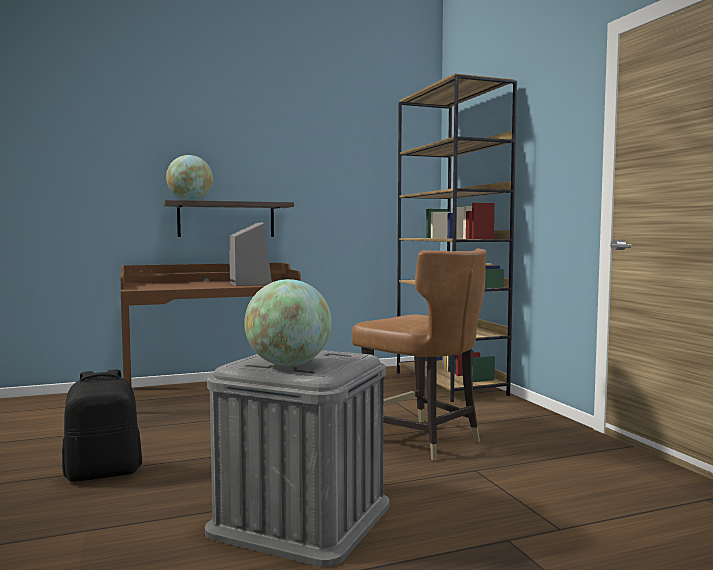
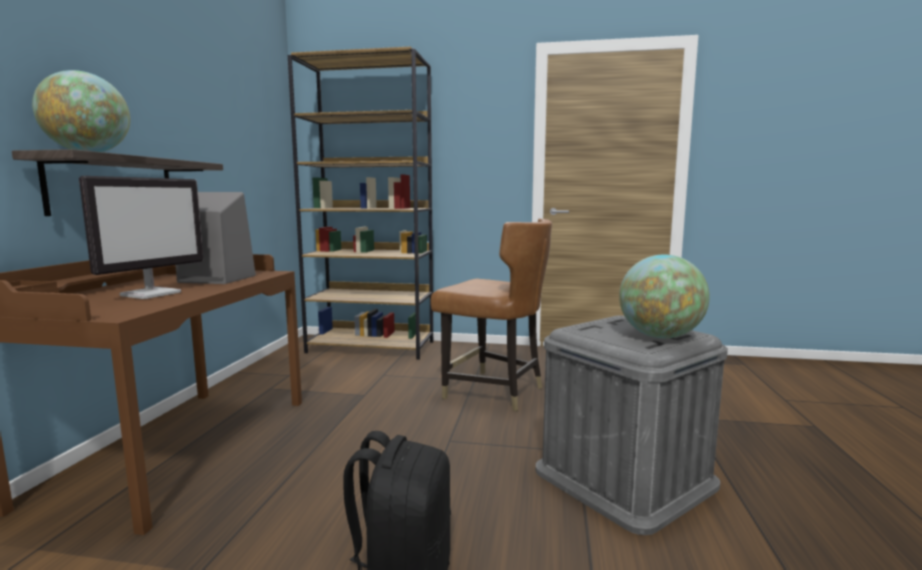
camera: 60 degrees left, 5 degrees up
brown chair [351,248,486,461] -> brown chair turned 45 degrees clockwise [431,218,552,411]
none -> monitor [79,176,204,299]

